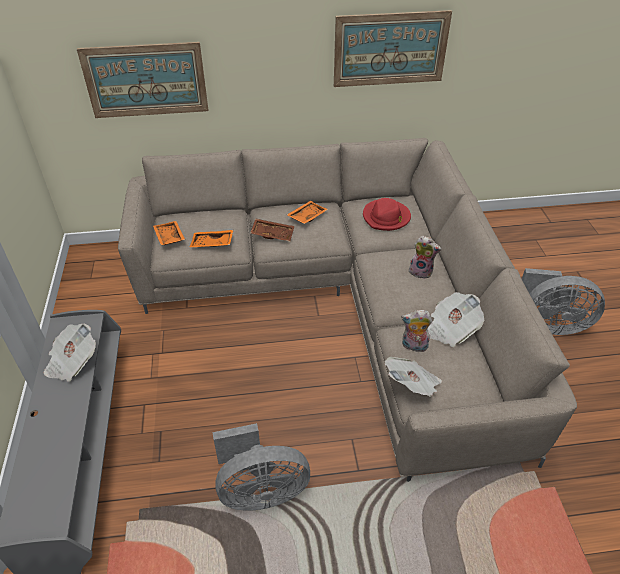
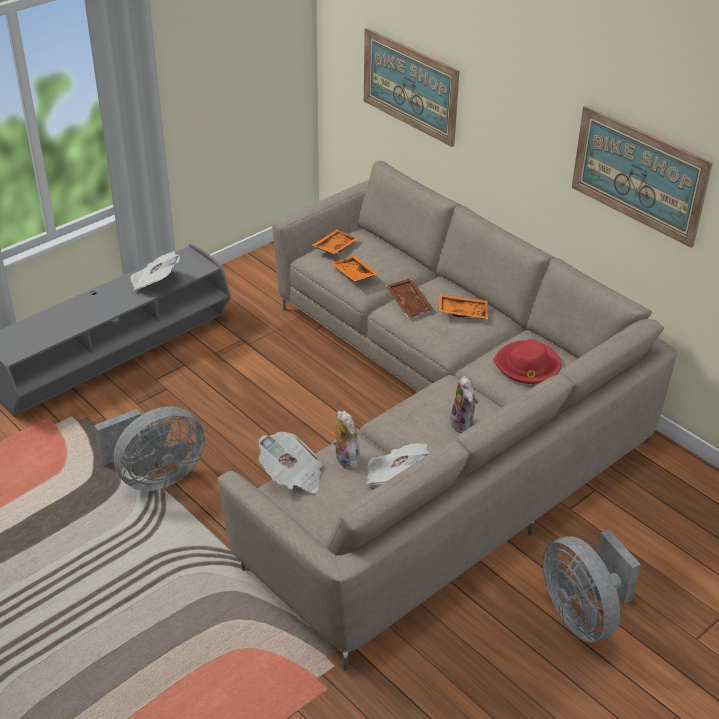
camera: 55 degrees right, 5 degrees down
grey fan [213,423,310,511] -> grey fan turned 75 degrees counterclockwise [94,407,205,491]

